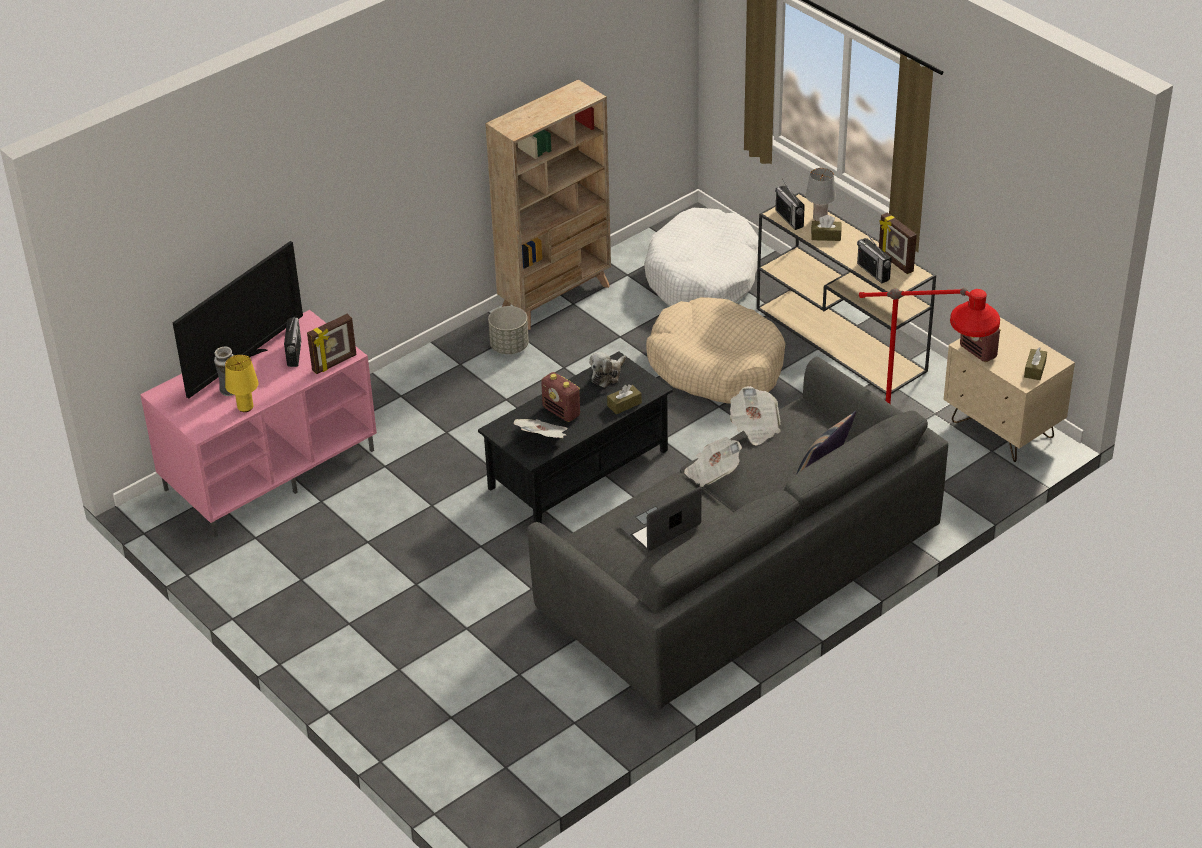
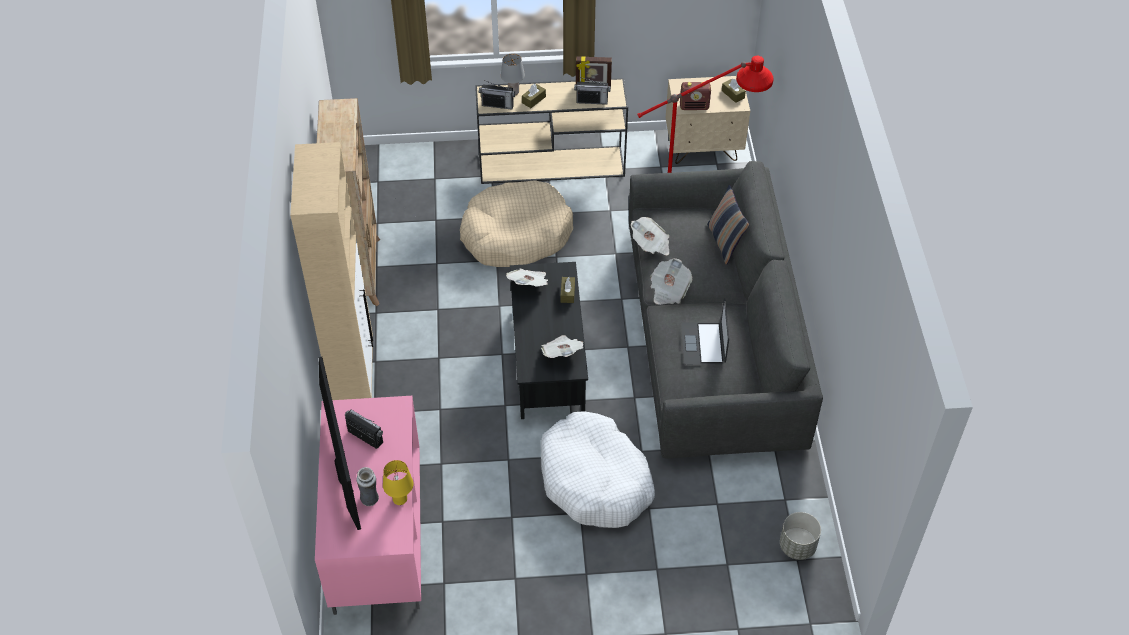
camera: 55 degrees left, 10 degrees up
picture frame [307,314,357,374] -> none
grey planter [488,306,529,354] -> grey planter moved to [780,512,821,560]
radio [541,372,581,422] -> none
plush toy [589,352,626,388] -> newspaper [506,269,548,287]
white dog bed [644,208,758,306] -> white dog bed moved to [541,411,655,528]
none -> beige cabinet [290,142,373,400]

